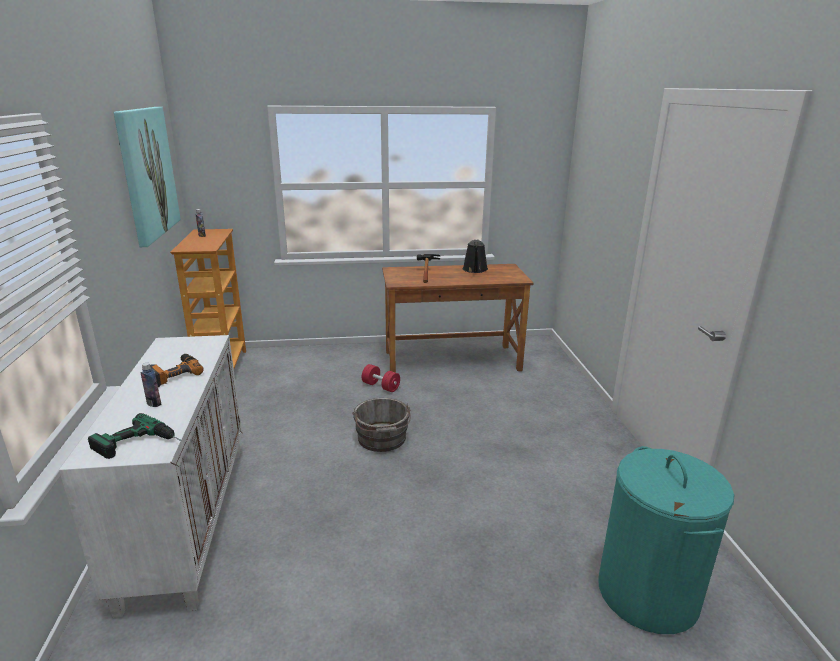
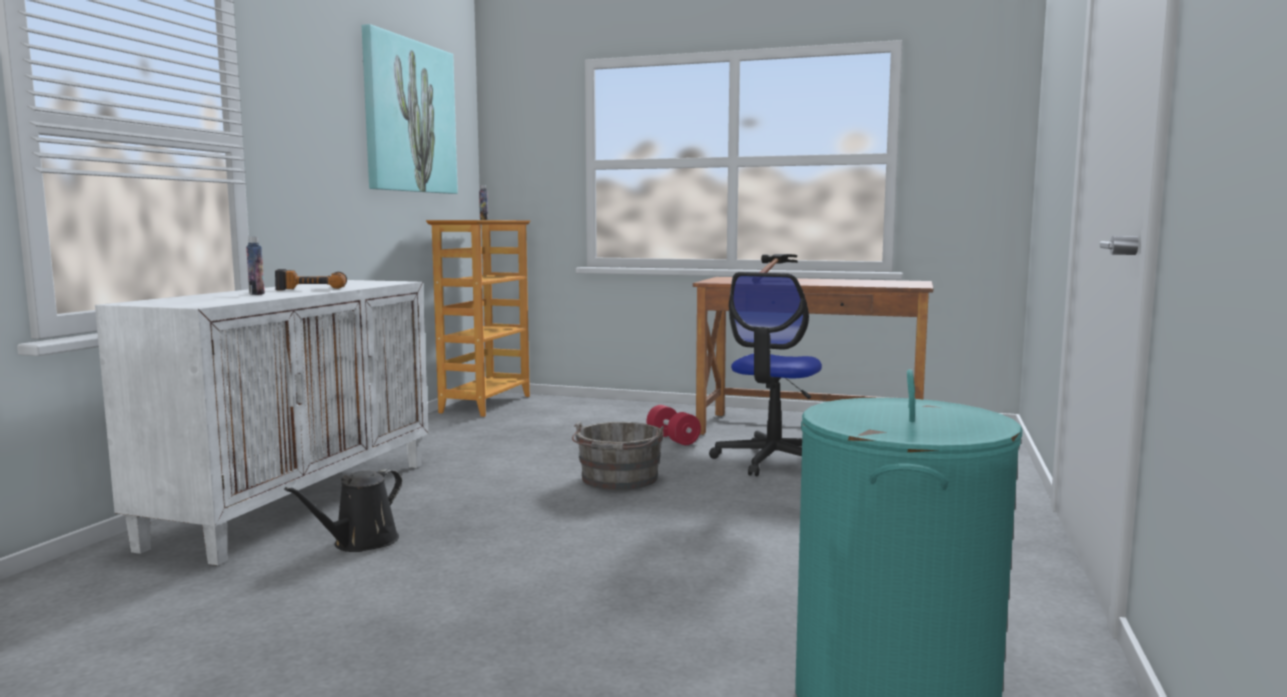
camera: 25 degrees right, 15 degrees down
power drill [88,413,182,459] -> none
black watering can [463,239,488,273] -> black watering can moved to [284,469,402,552]
none -> office chair [709,272,822,476]

